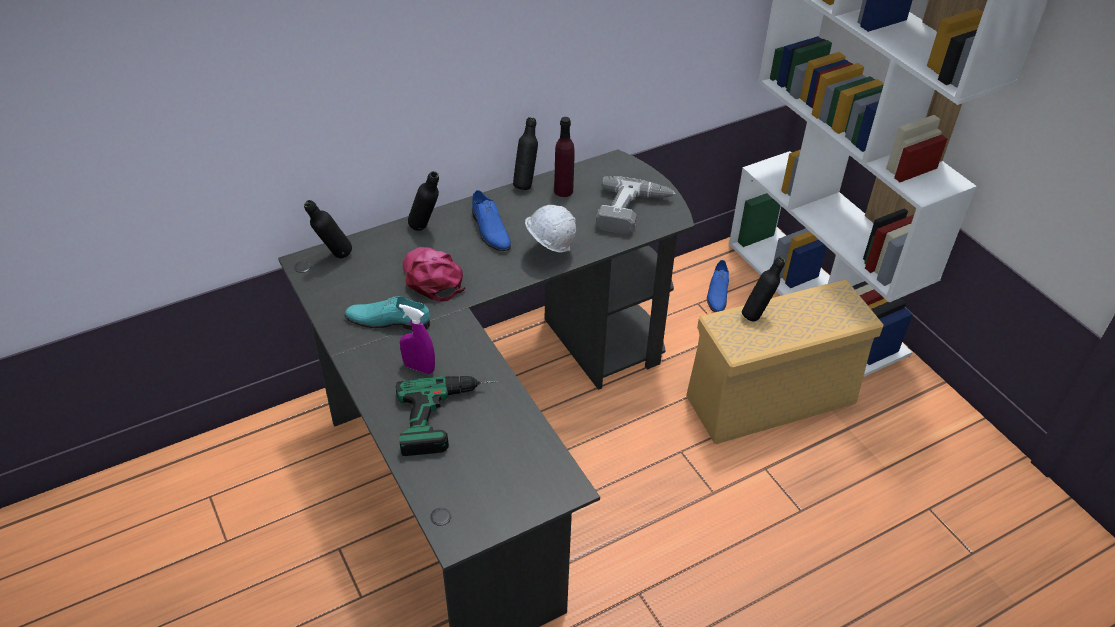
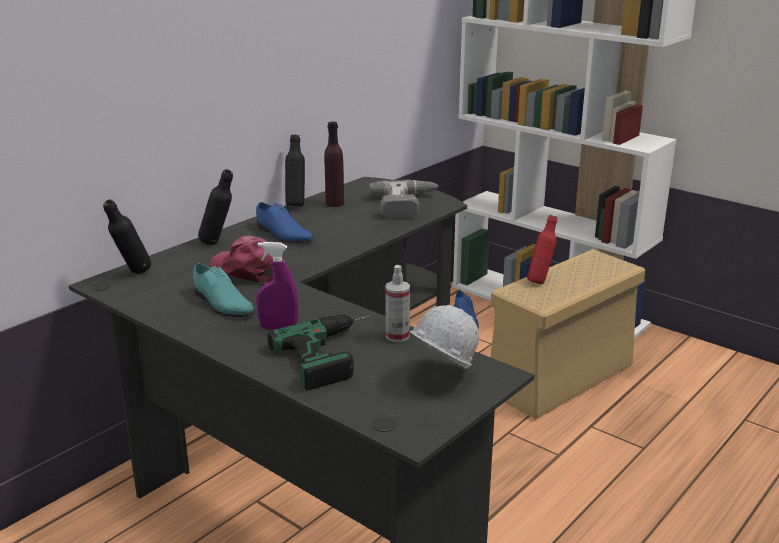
camera: 20 degrees left, 20 degrees down
turquoise shoe [344,296,430,330] -> turquoise shoe turned 120 degrees counterclockwise [193,263,255,317]
white hard hat [525,205,576,253] -> white hard hat moved to [410,305,479,369]
black bottle [742,257,785,322] -> red bottle [527,215,557,284]
none -> spray bottle [385,265,410,342]

